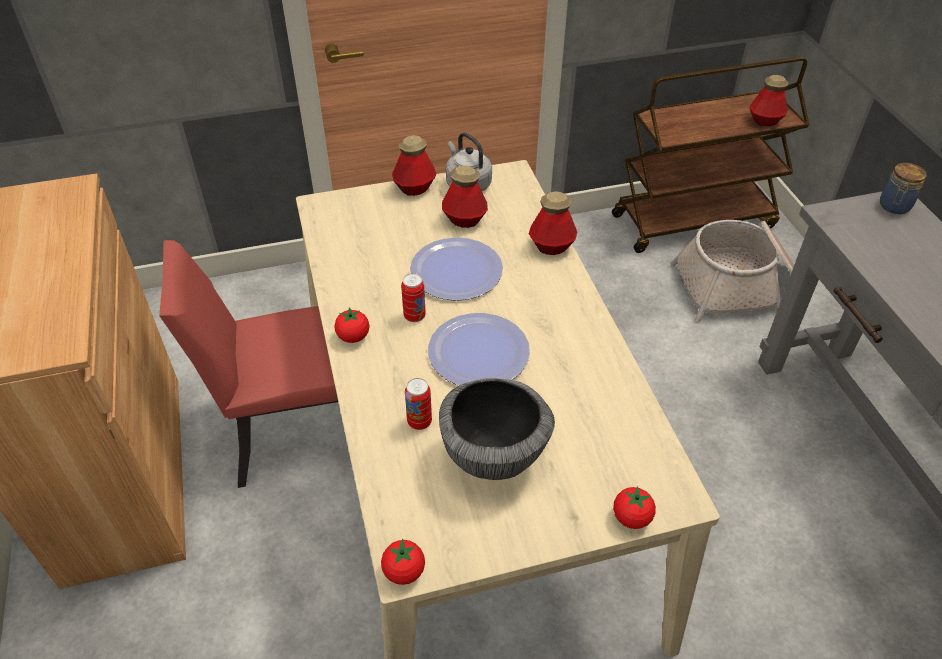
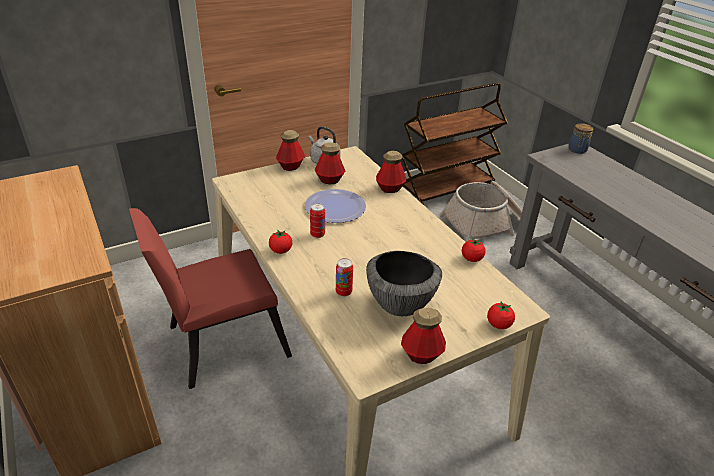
camera: 15 degrees left, 10 degrees down
tomato [381,539,425,585] -> tomato moved to [462,237,486,262]
plate [428,313,530,386] -> none
bottle [749,75,788,126] -> bottle moved to [401,307,446,364]

